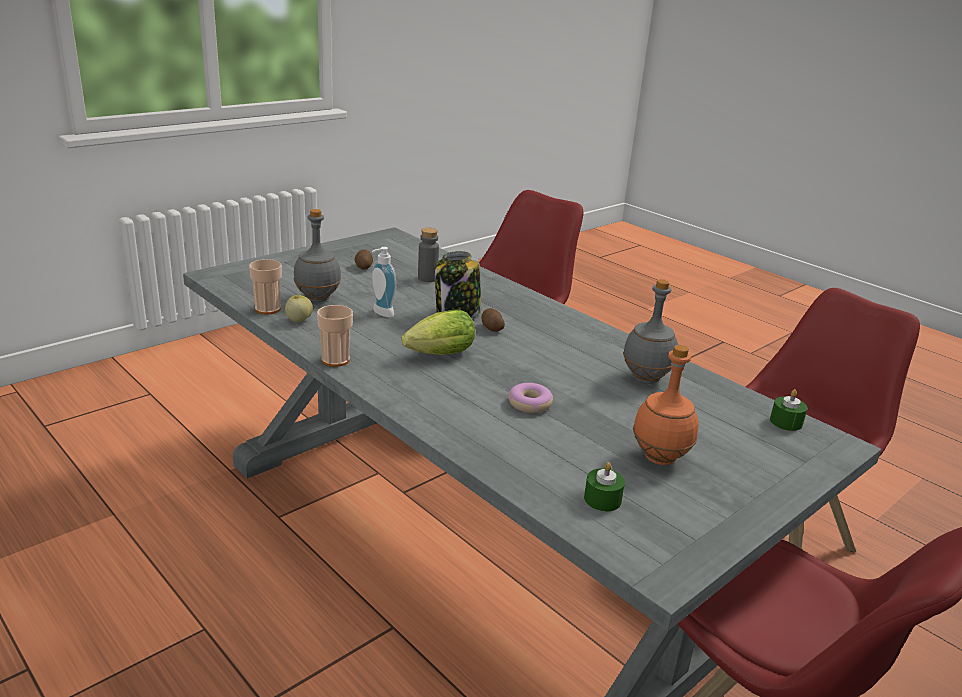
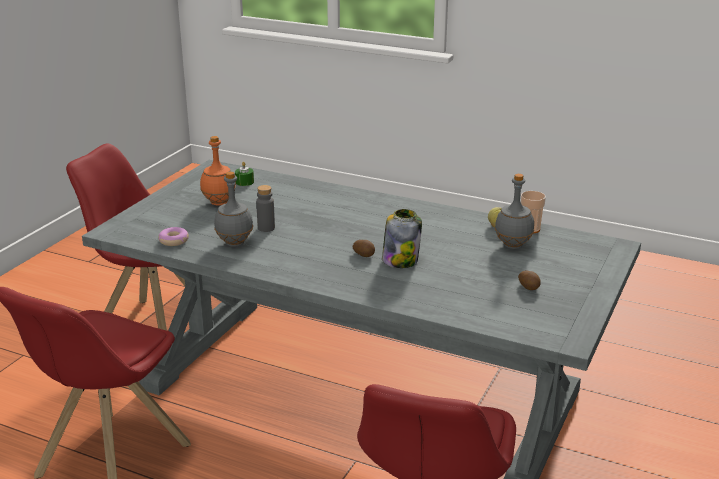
camera: 160 degrees right, 0 degrees up
cup [317,305,353,367] -> none
soap dispenser [372,247,396,318] -> none
lettuce [402,310,475,355] -> none
grey bottle [418,228,439,282] -> grey bottle moved to [256,185,275,232]
donut [508,383,553,413] -> donut moved to [158,227,189,246]
green candle [770,389,808,431] -> none

